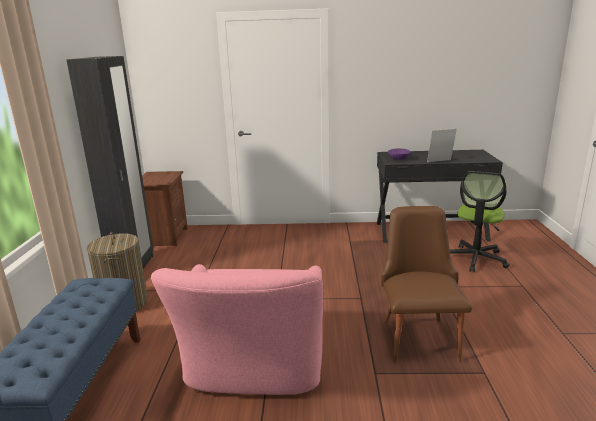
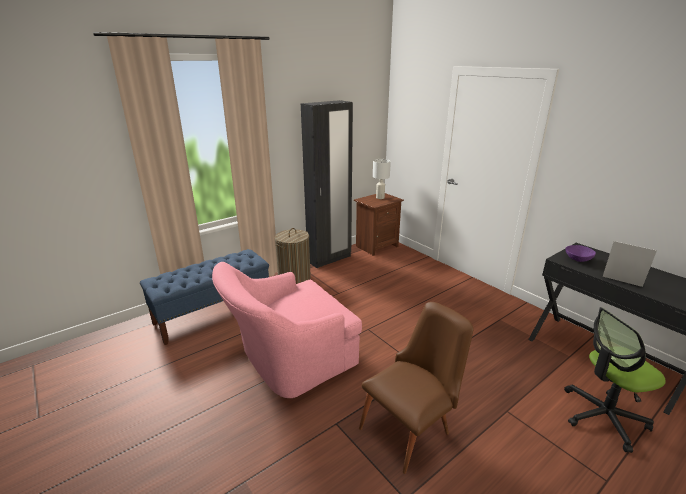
camera: 50 degrees right, 5 degrees up
none -> white table lamp [373,159,391,199]

